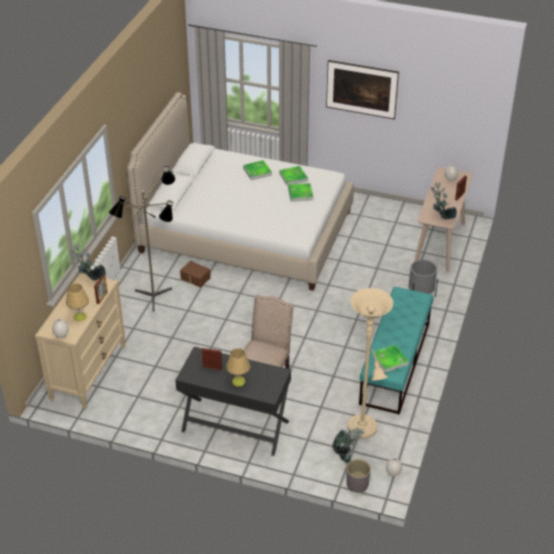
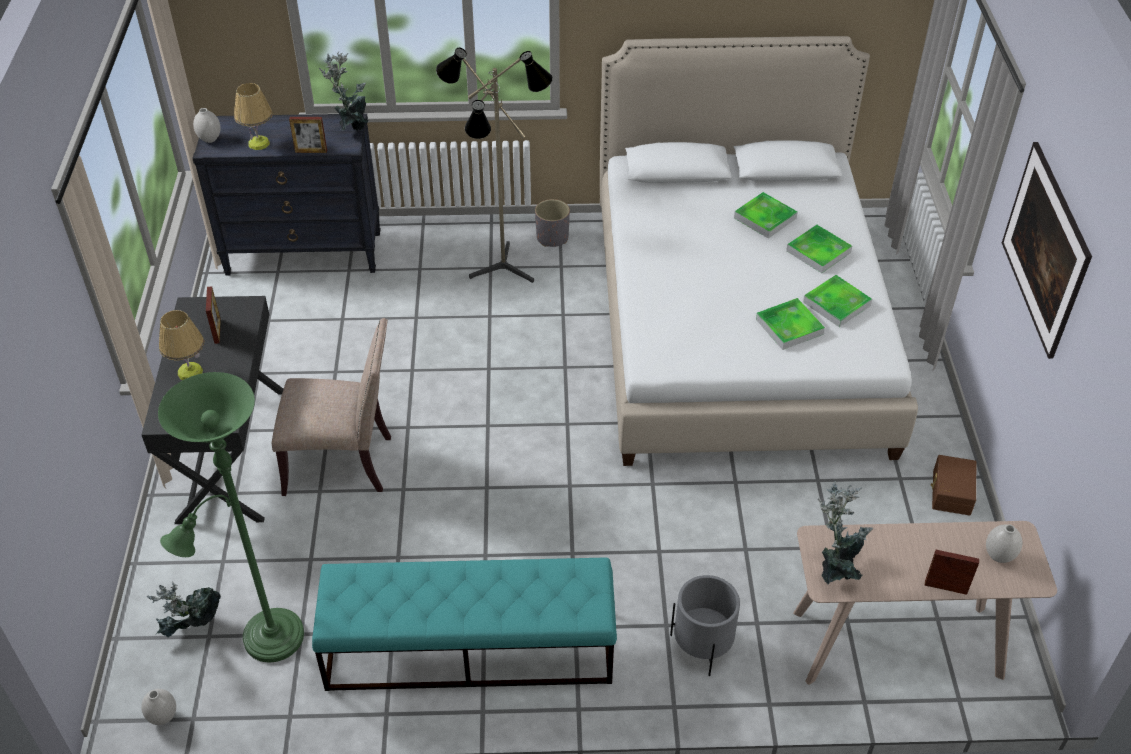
camera: 70 degrees right, 5 degrees up
beige dresser [35,272,125,410] -> black dresser [192,114,381,276]
brown storage box [180,261,211,288] -> brown storage box moved to [931,455,976,516]
grey planter [346,459,371,492] -> grey planter moved to [535,199,570,247]
beige floor lamp [347,288,393,439] -> green floor lamp [158,372,304,662]
tray [372,344,409,373] -> tray moved to [734,192,798,239]

